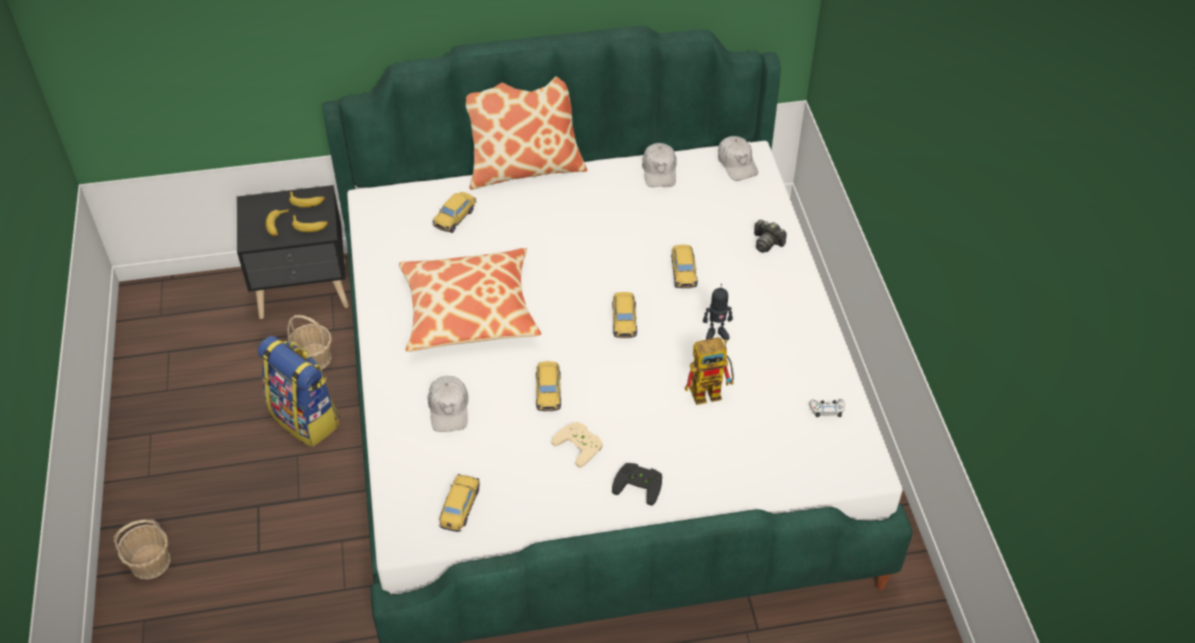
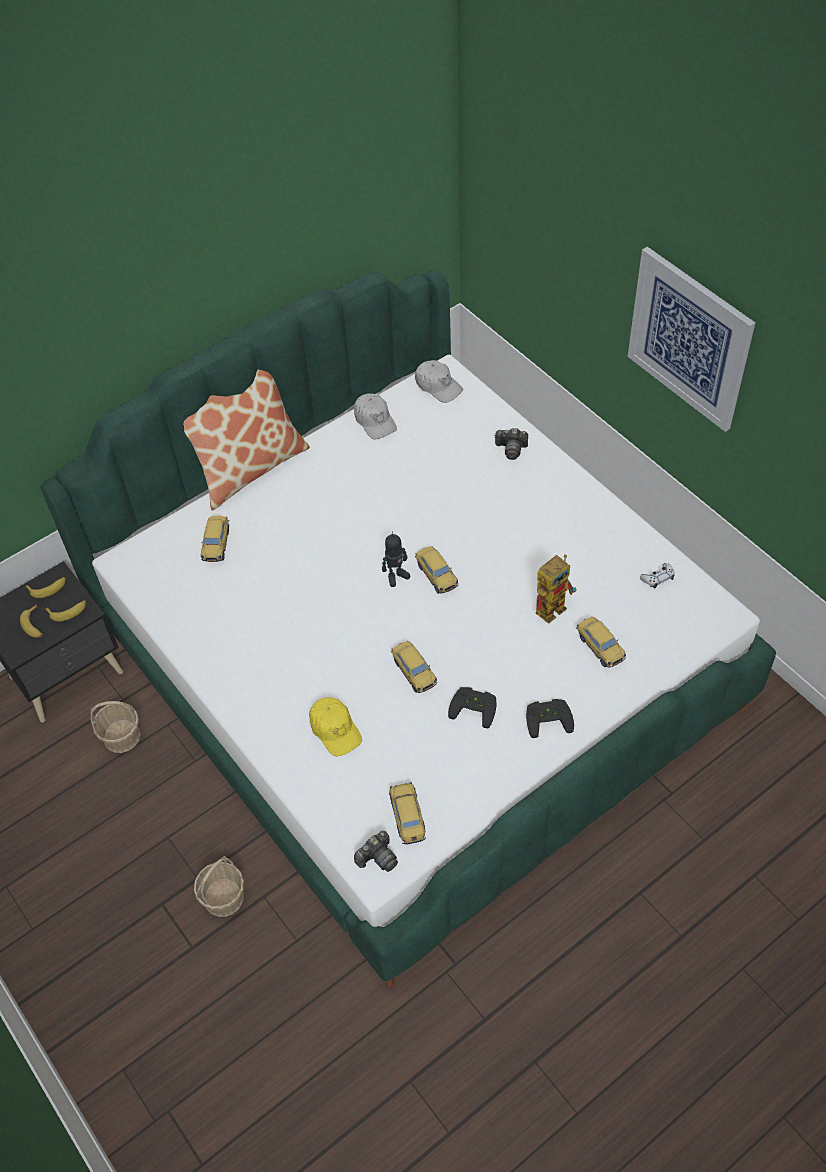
camera: 25 degrees left, 5 degrees up
basket [113,519,171,580] -> basket moved to [194,856,244,917]
backpack [258,336,340,447] -> none
pillow [399,248,541,352] -> none
white cap [428,376,468,432] -> yellow cap [309,698,362,756]
beige game controller [551,422,603,468] -> black game controller [448,687,496,728]
toy car [671,245,698,288] -> toy car moved to [576,617,626,668]
toy robot [703,284,733,340] -> toy robot moved to [382,531,410,587]
none -> camera [354,831,398,872]
none -> picture [628,247,755,432]

